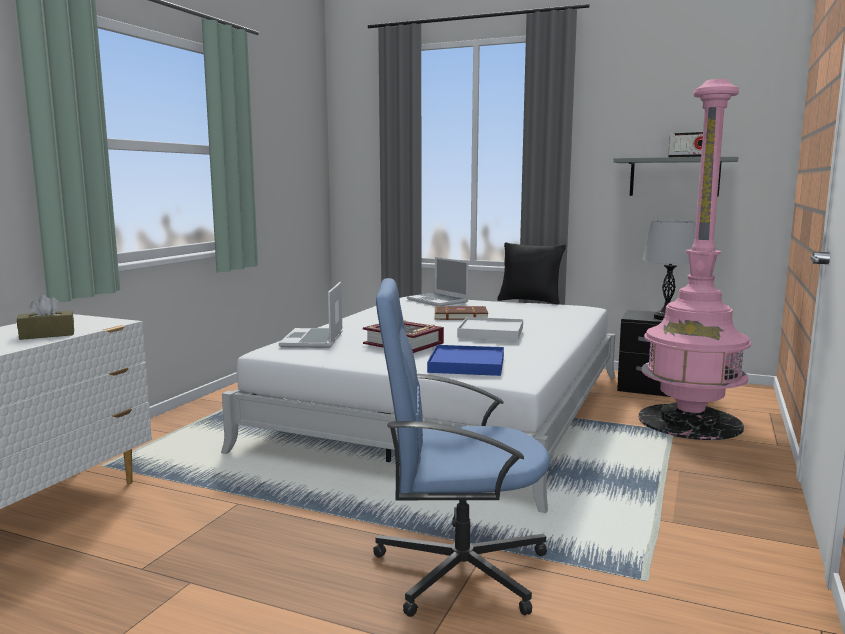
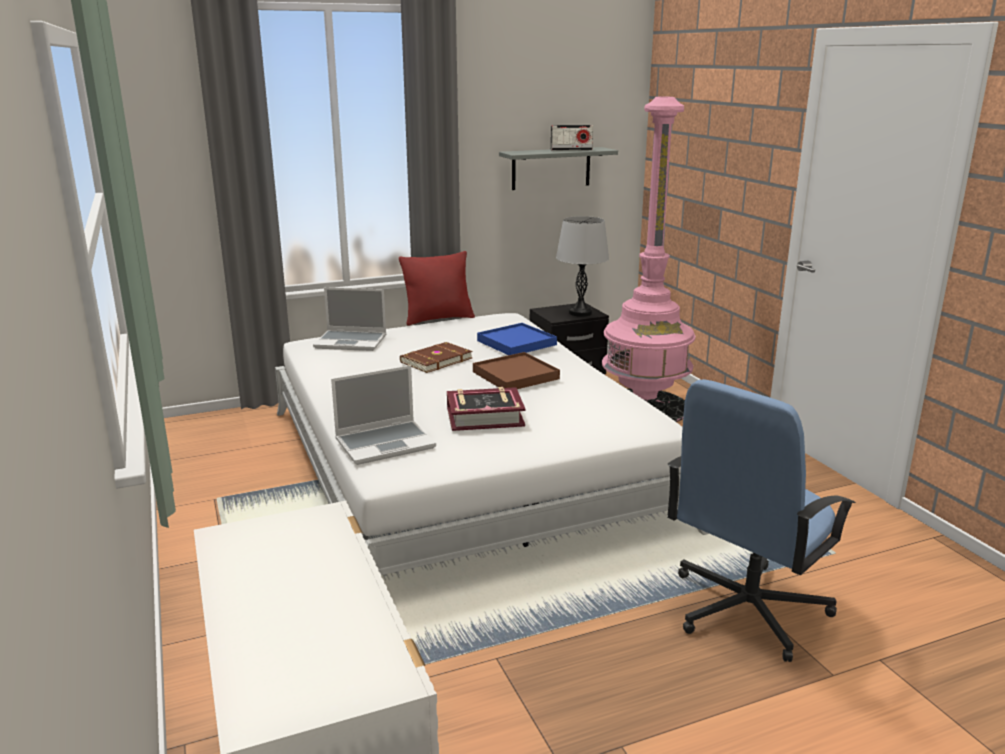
camera: 45 degrees left, 10 degrees up
brown tissue box [17,295,74,340] -> none
laptop [279,282,343,348] -> laptop turned 75 degrees counterclockwise [331,365,436,465]
blue tray [427,345,504,376] -> blue tray moved to [477,323,557,355]
white tray [457,317,523,340] -> brown tray [473,352,560,389]
black pillow [497,242,566,305] -> red pillow [399,251,475,326]

